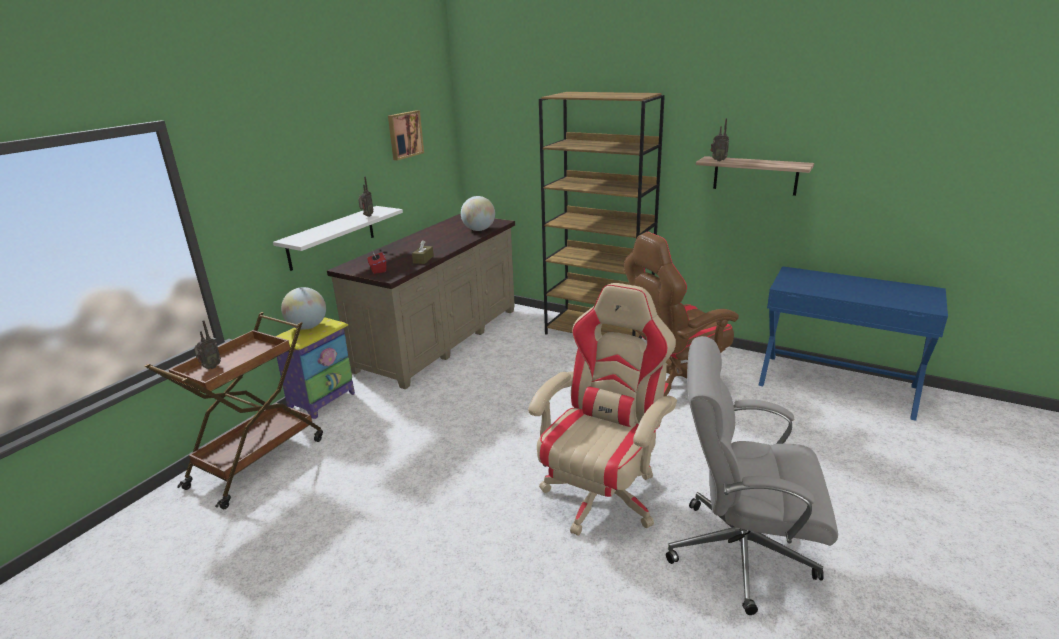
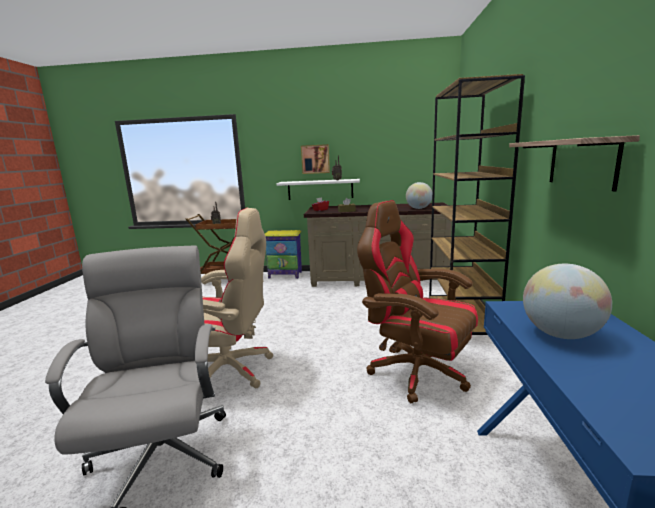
camera: 65 degrees right, 10 degrees down
globe [281,287,326,330] -> globe moved to [523,263,612,339]
picture [388,110,424,160] -> picture moved to [301,144,330,174]
radio [711,118,729,161] -> none

